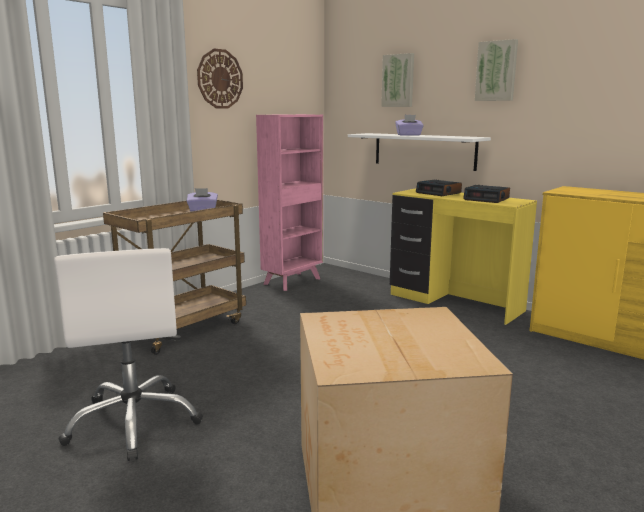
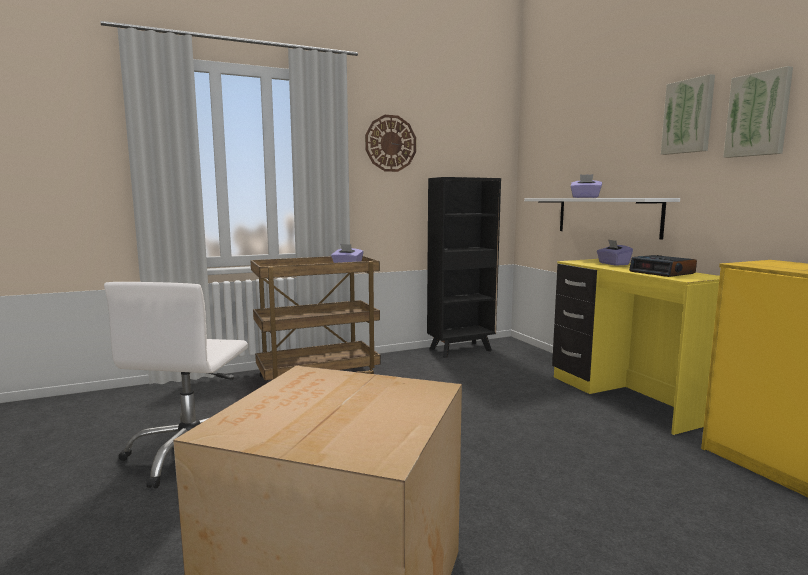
camera: 25 degrees right, 5 degrees down
pink bookcase [256,114,323,291] -> black bookcase [427,177,501,358]
picture [381,53,414,107] -> picture moved to [723,66,793,158]
alarm clock [416,180,462,196] -> purple tissue box [597,239,633,265]

